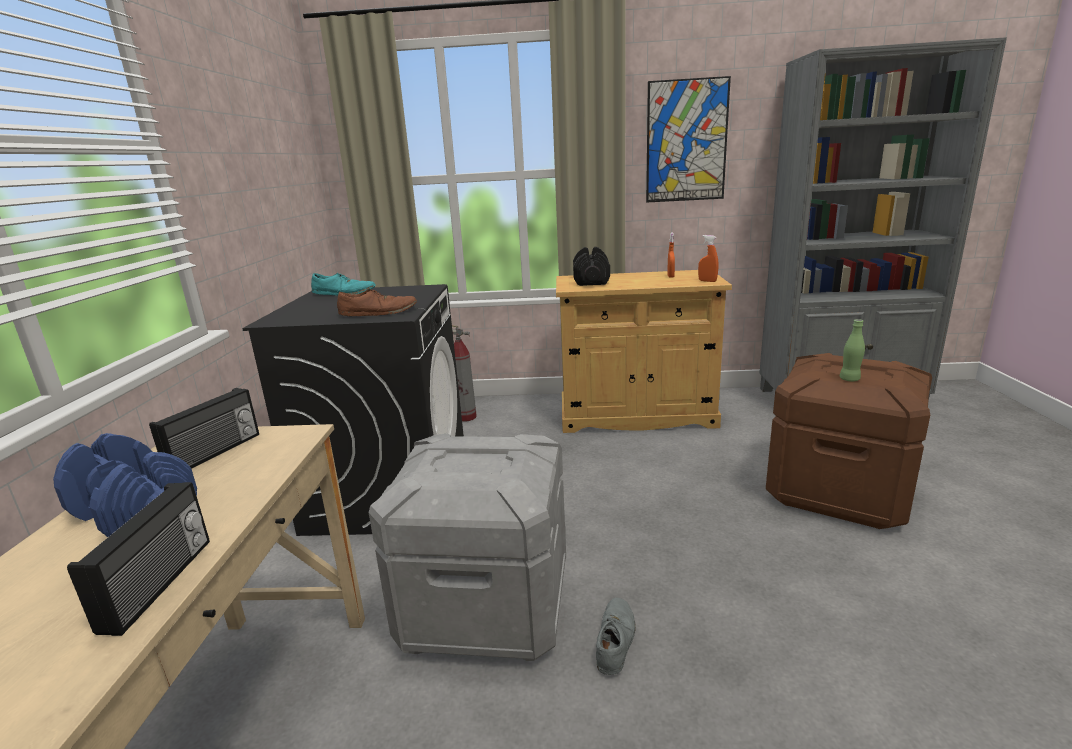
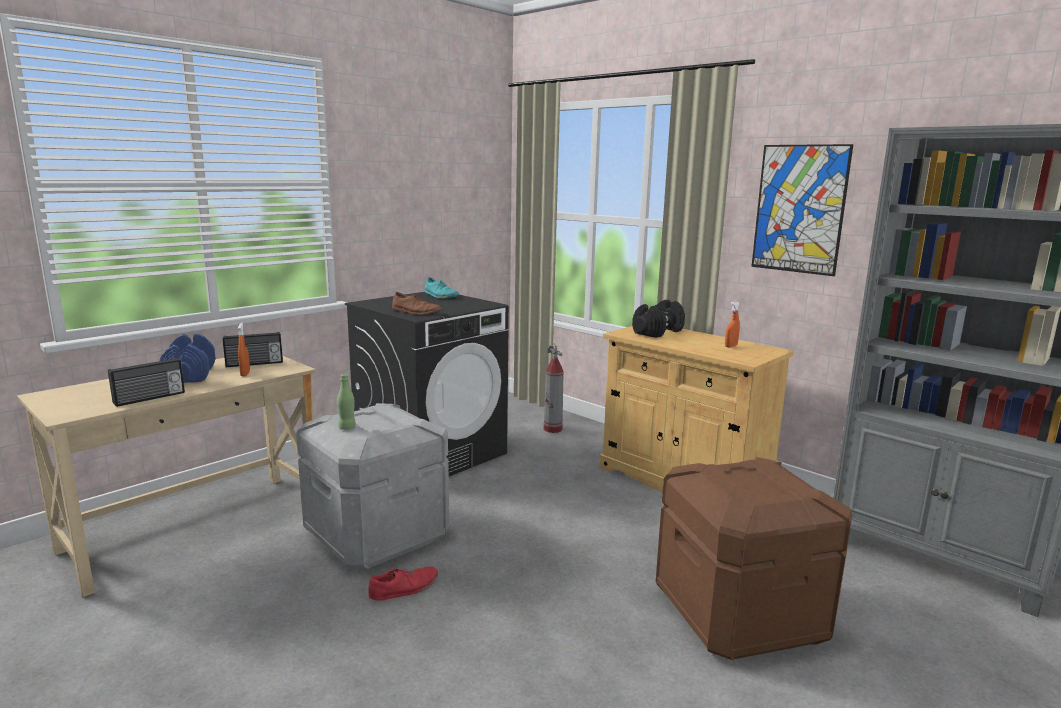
camera: 40 degrees right, 5 degrees down
grey shoe [596,598,636,675] -> red shoe [368,566,438,601]
orange spray bottle [698,235,718,282] -> orange spray bottle moved to [238,323,250,376]
green bottle [840,319,865,381] -> green bottle moved to [337,374,356,430]

